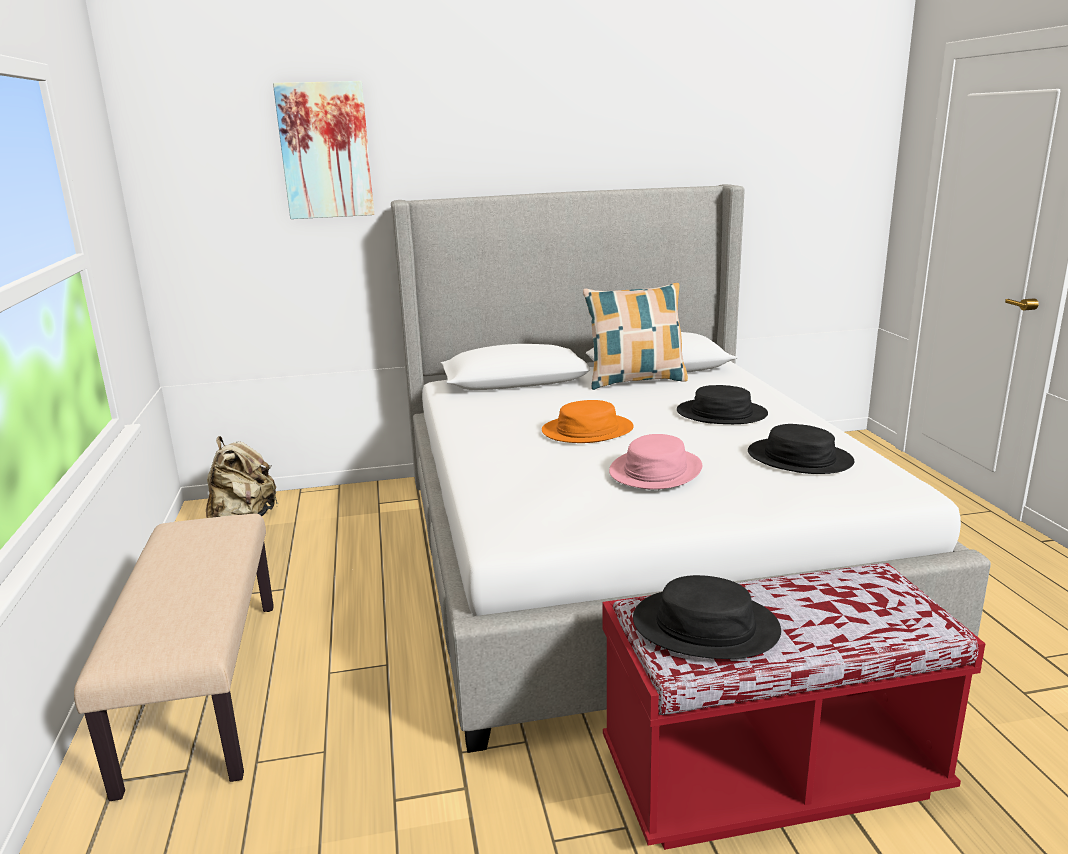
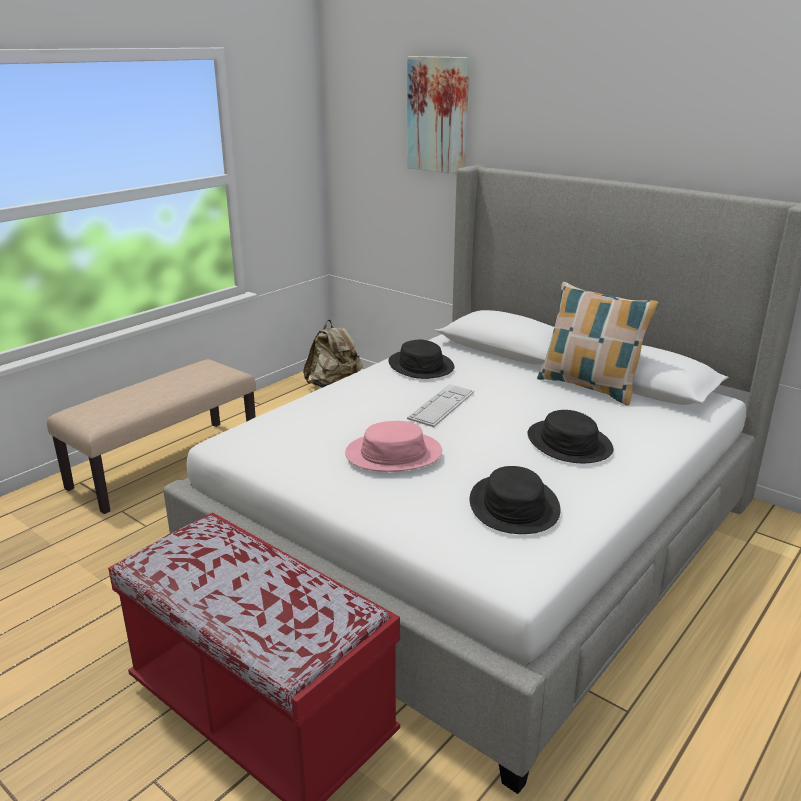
camera: 50 degrees right, 5 degrees up
orange hat [542,400,634,443] -> keyboard [407,384,474,427]
black hat [633,575,781,659] -> black hat moved to [389,339,454,379]

